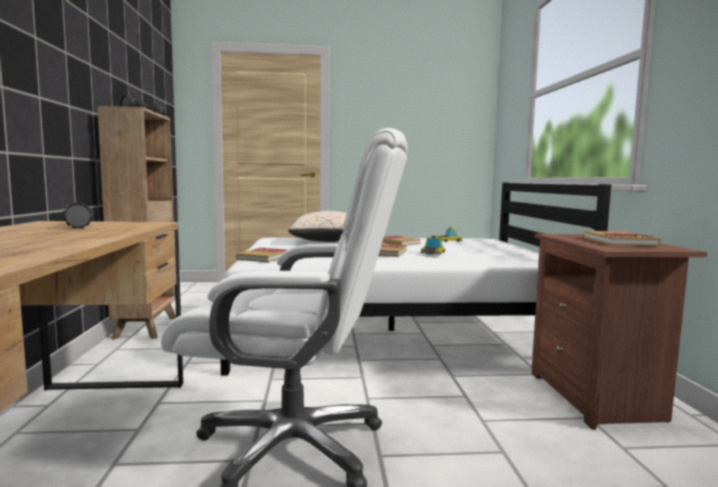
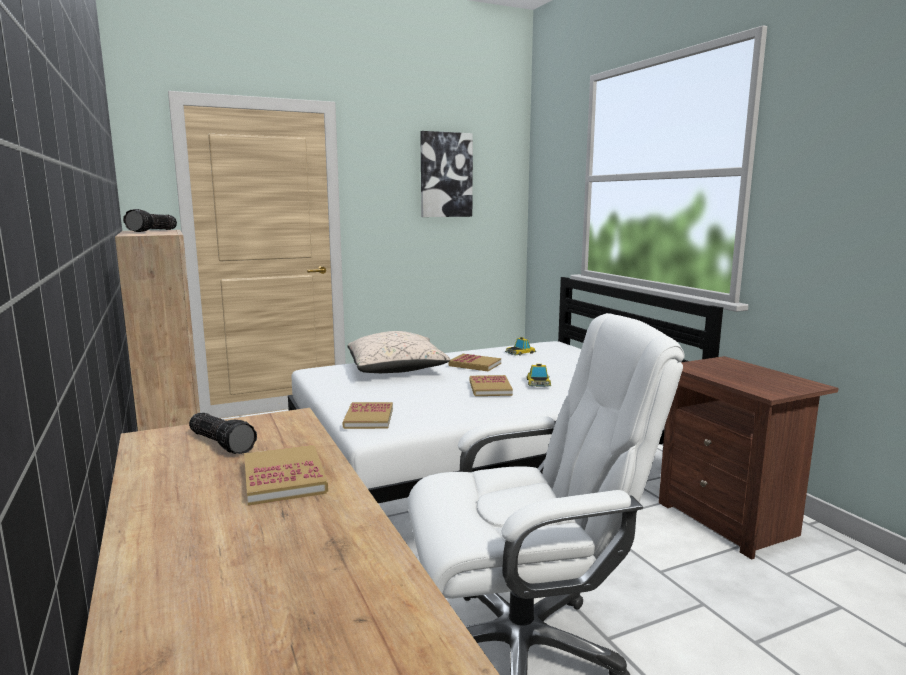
camera: 20 degrees left, 5 degrees up
book [584,231,661,246] -> book moved to [244,445,328,506]
none -> picture [420,131,473,217]

